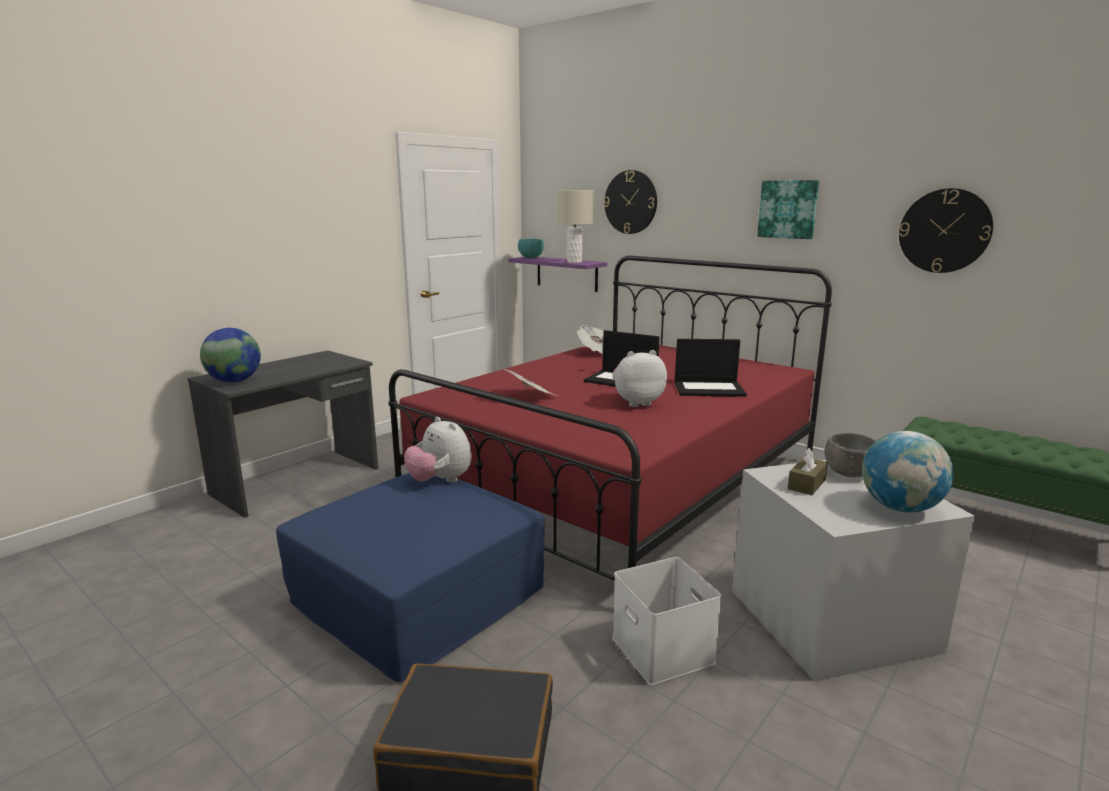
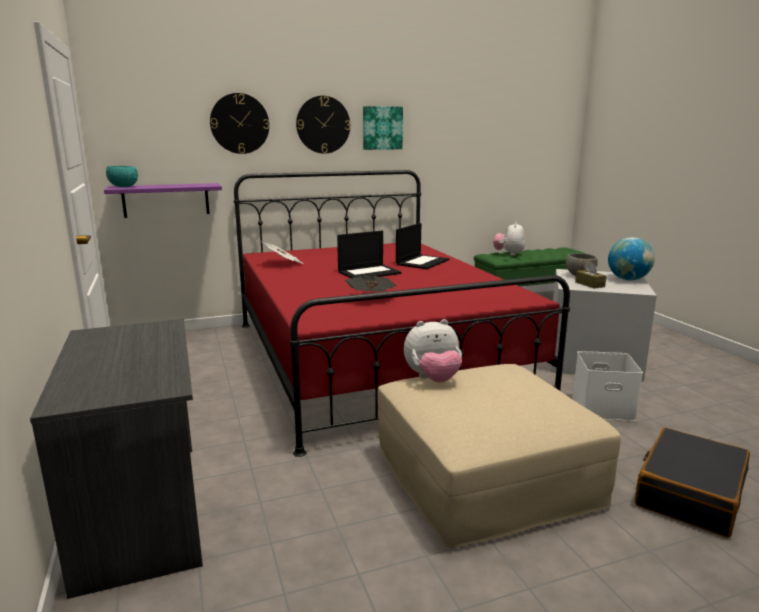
camera: 60 degrees left, 0 degrees up
globe [200,328,261,382] -> none
blue ottoman [276,473,545,682] -> beige ottoman [377,364,621,548]
beige table lamp [557,190,594,263] -> none
plush toy [613,350,667,407] -> plush toy moved to [493,222,525,256]
wall clock [899,188,993,273] -> wall clock moved to [296,96,350,154]

